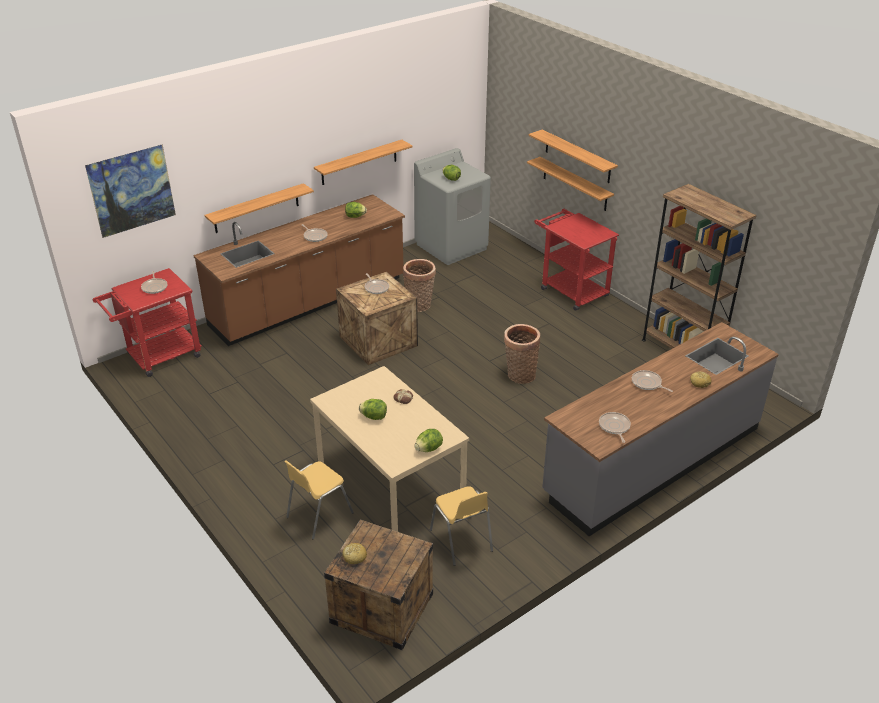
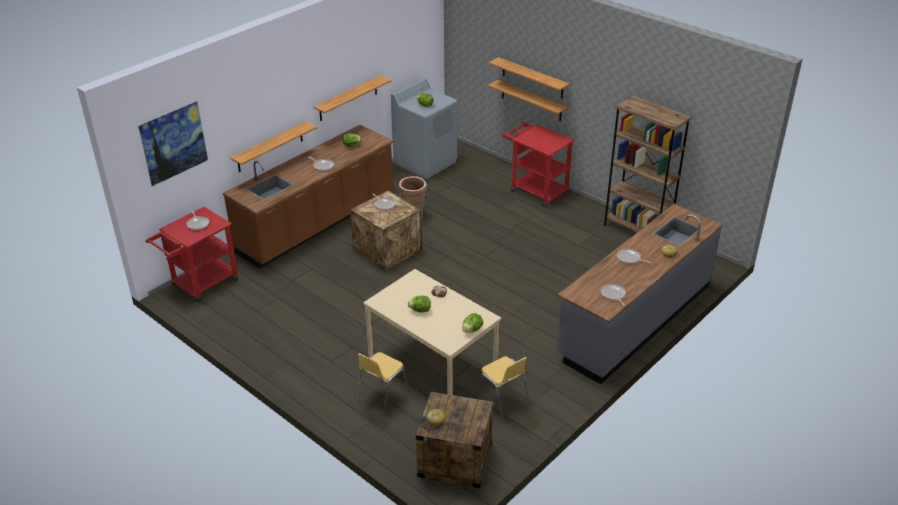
camera: 10 degrees left, 0 degrees up
basket [504,324,540,384] -> none

